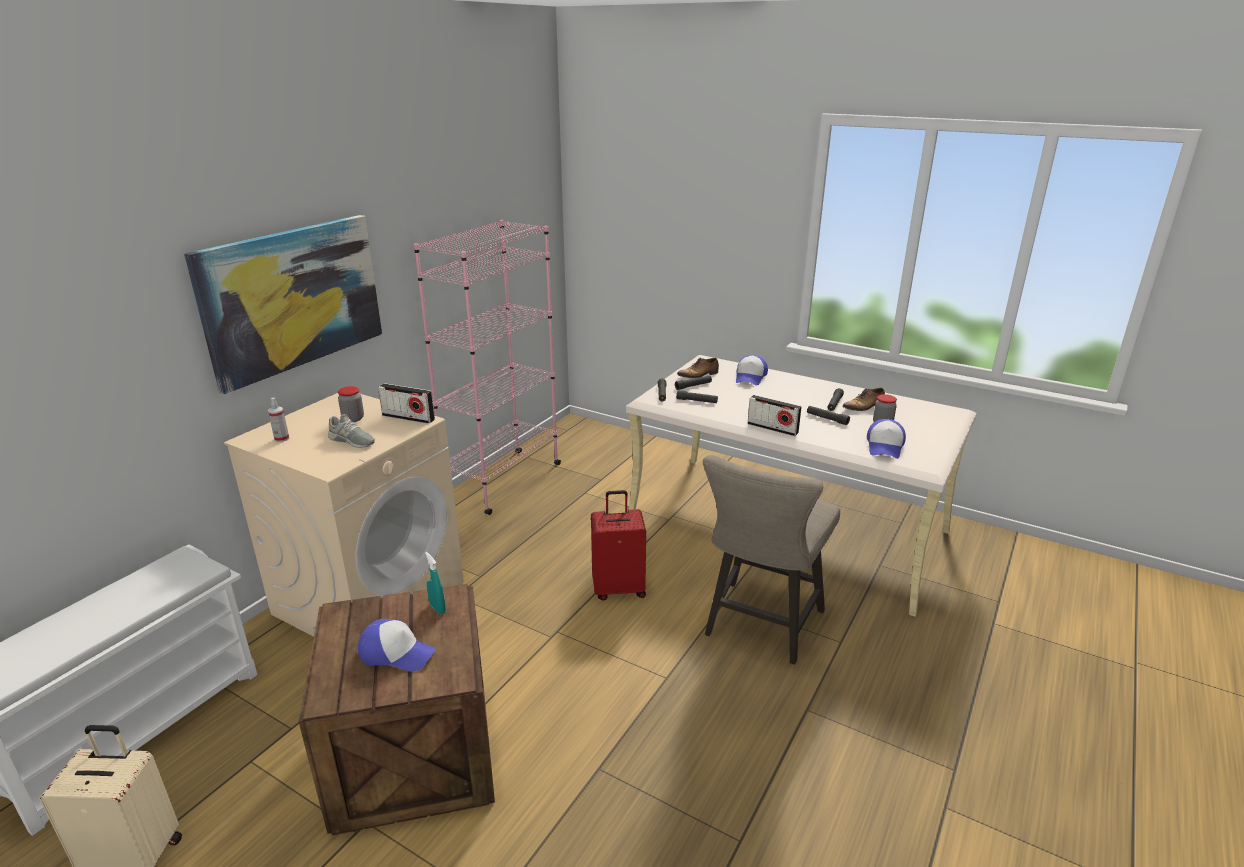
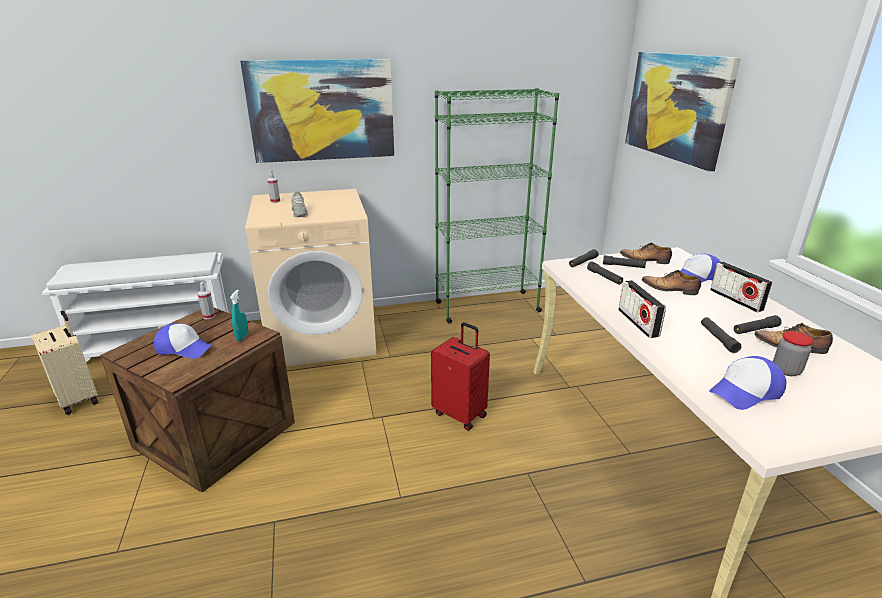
camera: 45 degrees right, 0 degrees up
jar [338,386,364,422] -> none
cap [358,619,436,671] -> cap turned 45 degrees counterclockwise [154,323,212,359]
radio [378,383,435,424] -> radio moved to [710,262,773,312]
pink bookcase [414,220,561,515] -> green bookcase [435,88,559,323]
beige stool [703,455,840,665] -> none
none -> spray bottle [197,282,215,320]
none -> picture [625,52,741,171]
none -> shoe [642,270,701,295]

